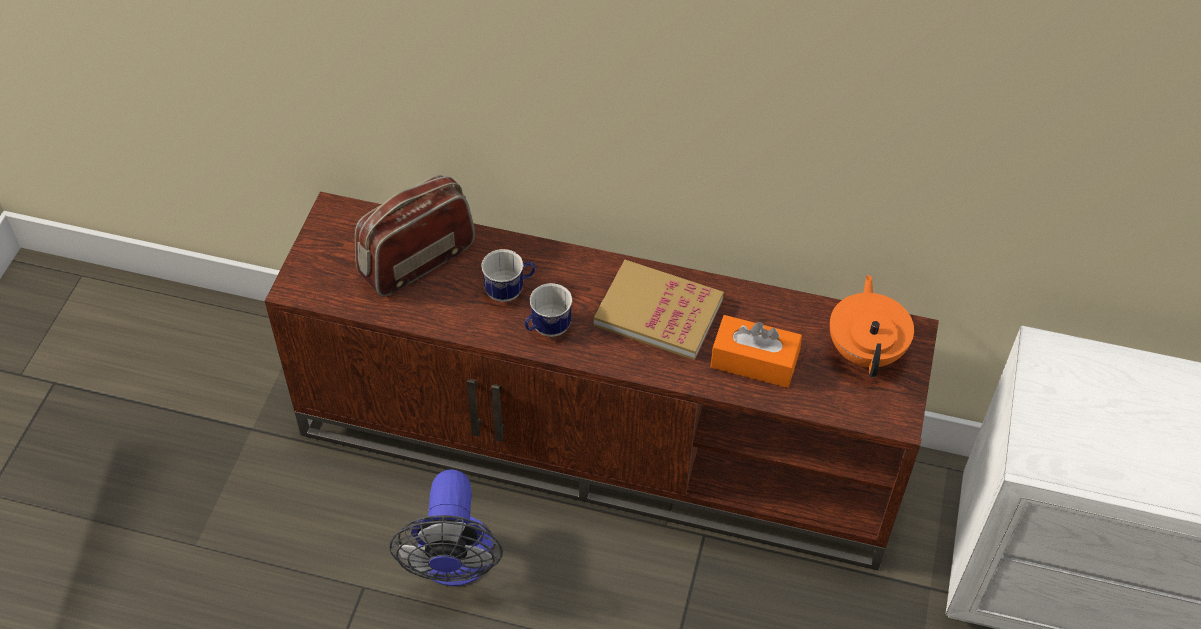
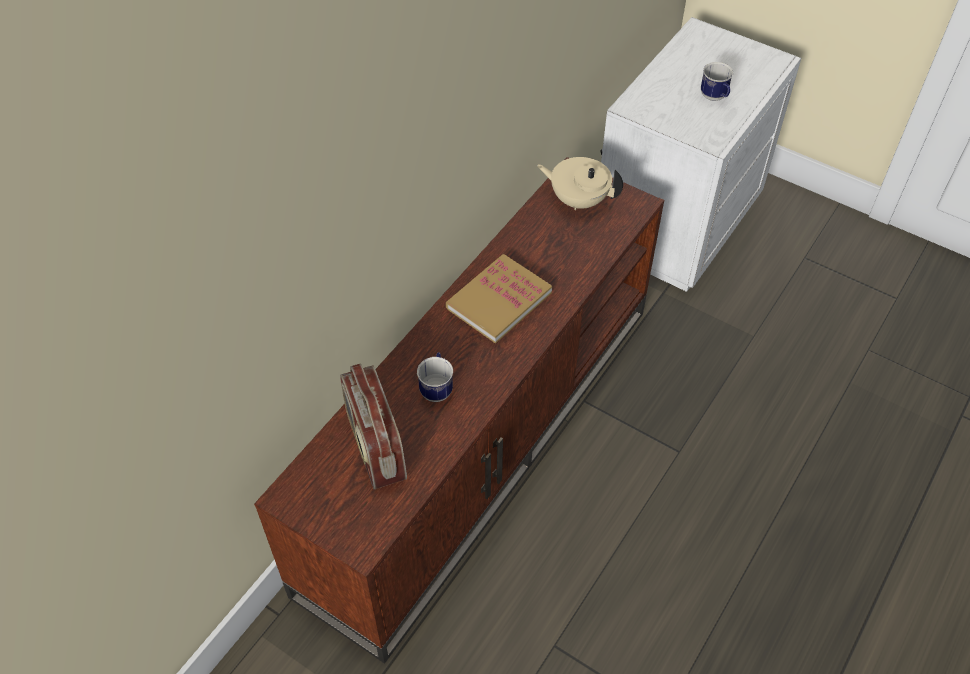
camera: 70 degrees left, 0 degrees up
fan [390,469,503,586] -> none
mug [525,283,572,337] -> mug moved to [701,62,733,101]
orange tissue box [710,315,802,388] -> none
orange teapot [830,275,914,377] -> beige teapot [537,157,623,210]

